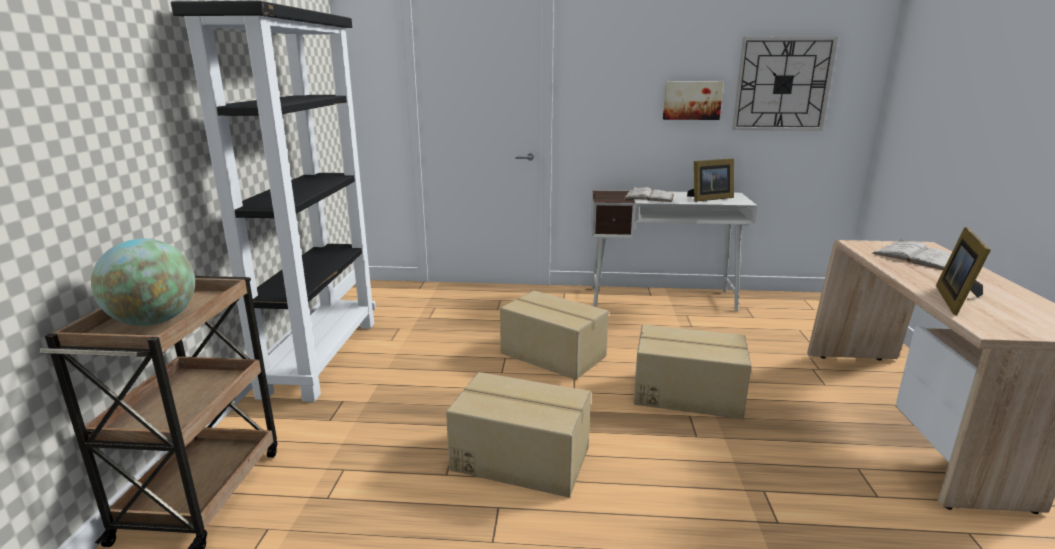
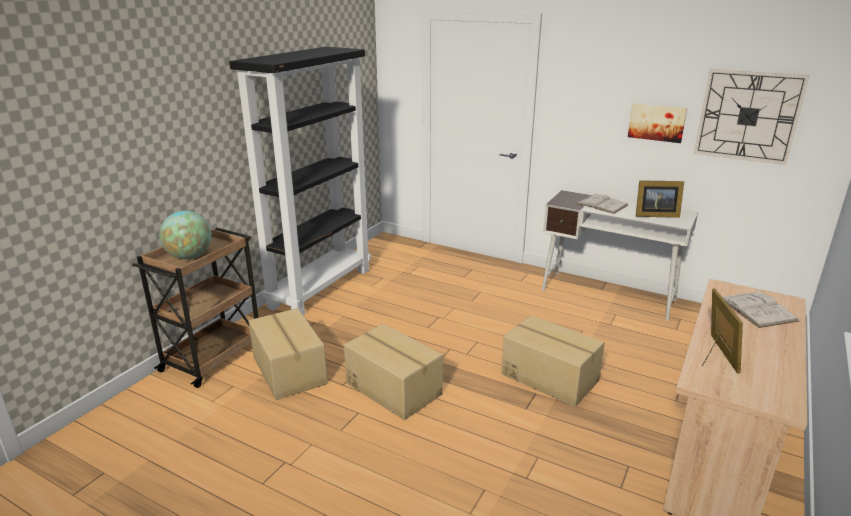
camera: 25 degrees right, 5 degrees up
cardboard box [500,291,609,380] -> cardboard box moved to [249,308,328,400]
picture frame [936,227,991,315] -> picture frame turned 135 degrees clockwise [702,288,743,374]

